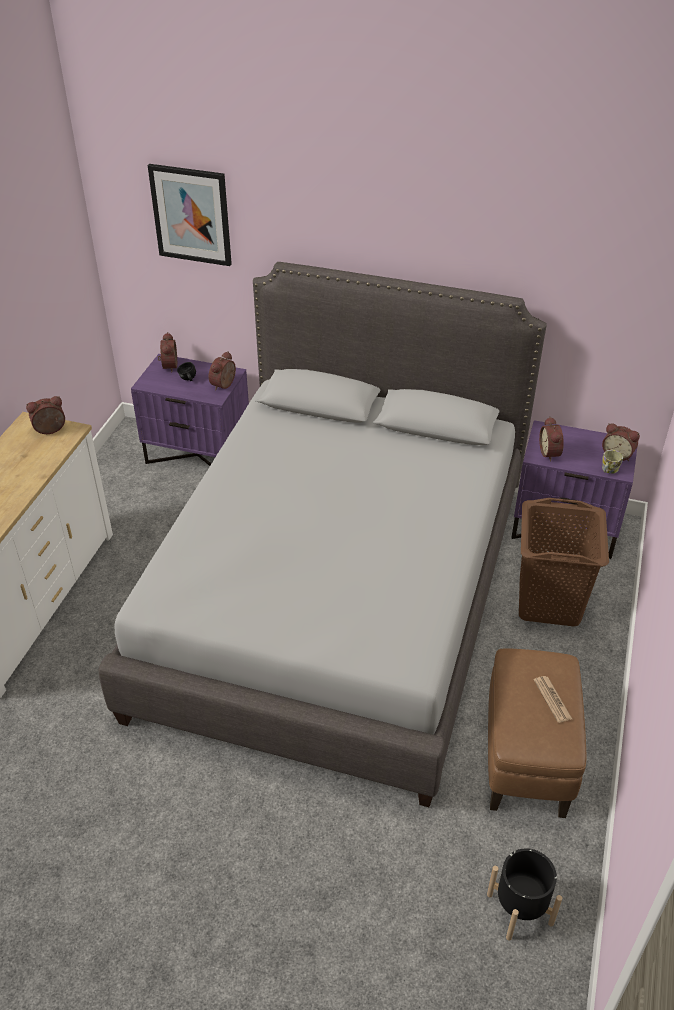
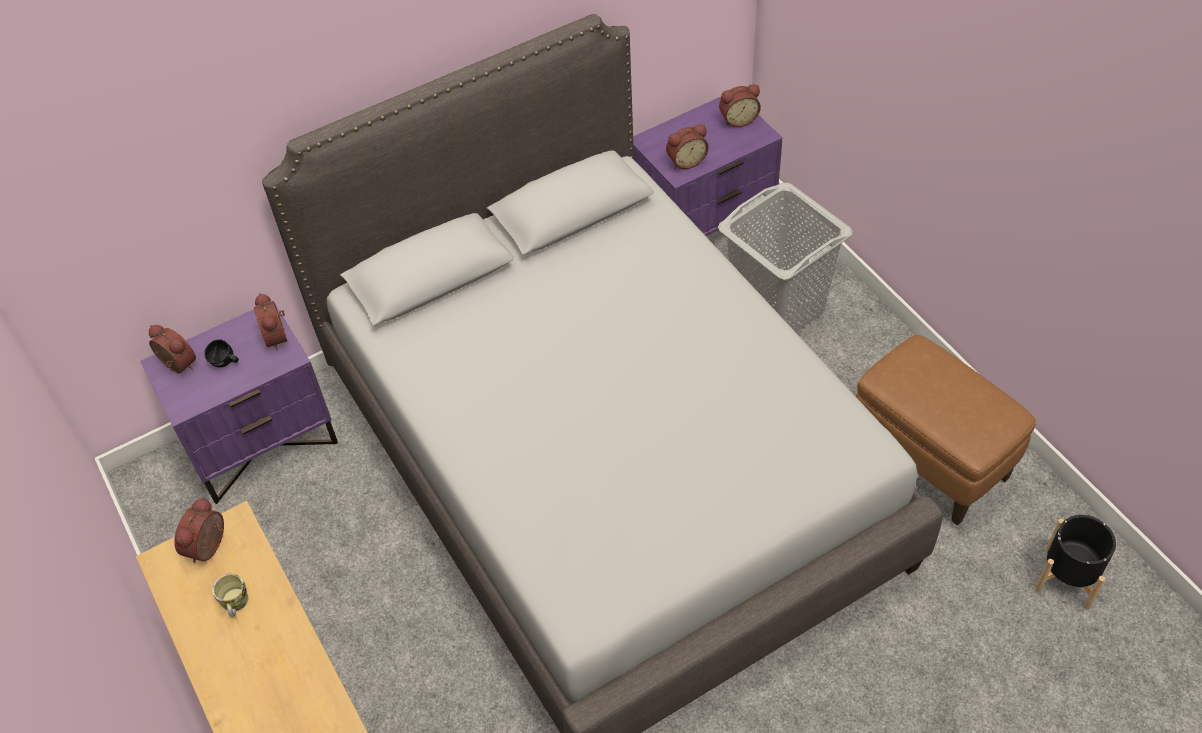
camera: 45 degrees left, 10 degrees up
picture [148,164,232,266] -> none
brown laundry basket [519,498,609,626] -> grey laundry basket [718,182,853,332]
newspaper [534,676,572,723] -> none
alarm clock [539,417,564,462] -> alarm clock turned 60 degrees counterclockwise [666,124,709,169]
mug [602,450,623,474] -> mug moved to [212,573,248,617]

